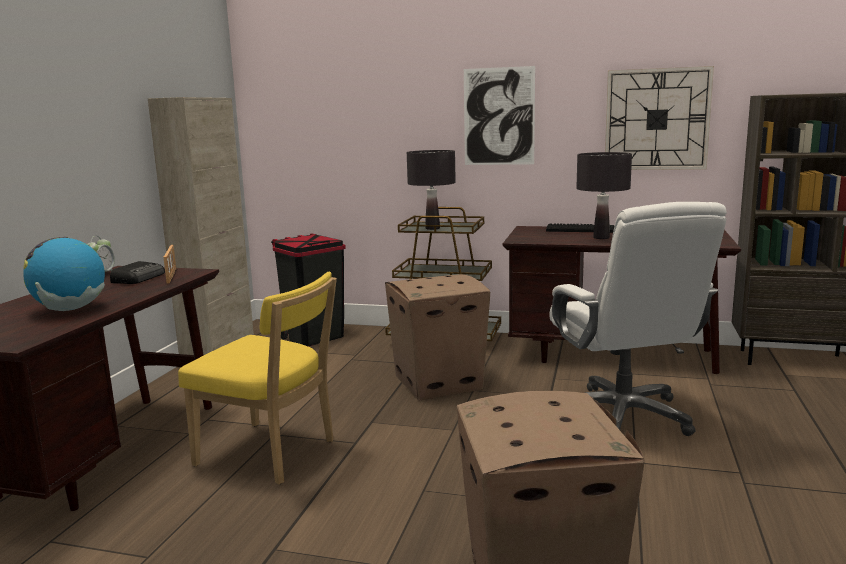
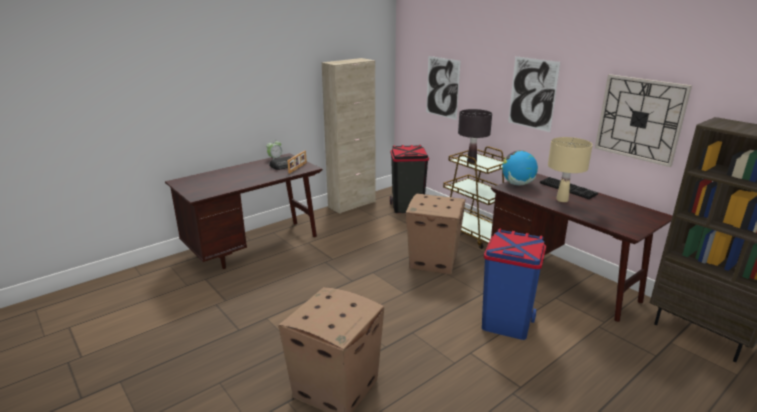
camera: 35 degrees right, 10 degrees up
globe [23,237,105,311] -> globe moved to [502,150,538,185]
yellow chair [178,272,337,484] -> none
white office chair [549,202,727,436] -> blue trash can [482,228,546,340]
black table lamp [576,152,632,239] -> beige table lamp [548,137,593,202]
none -> picture [426,56,461,120]

